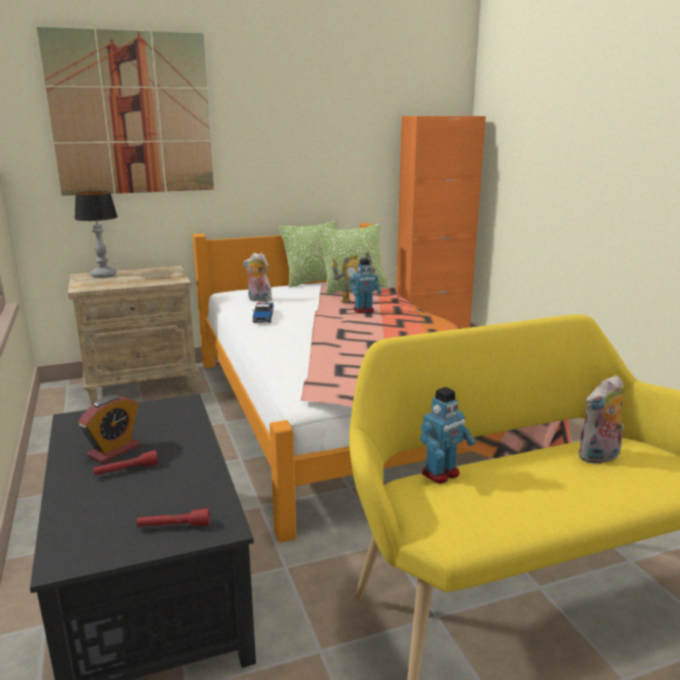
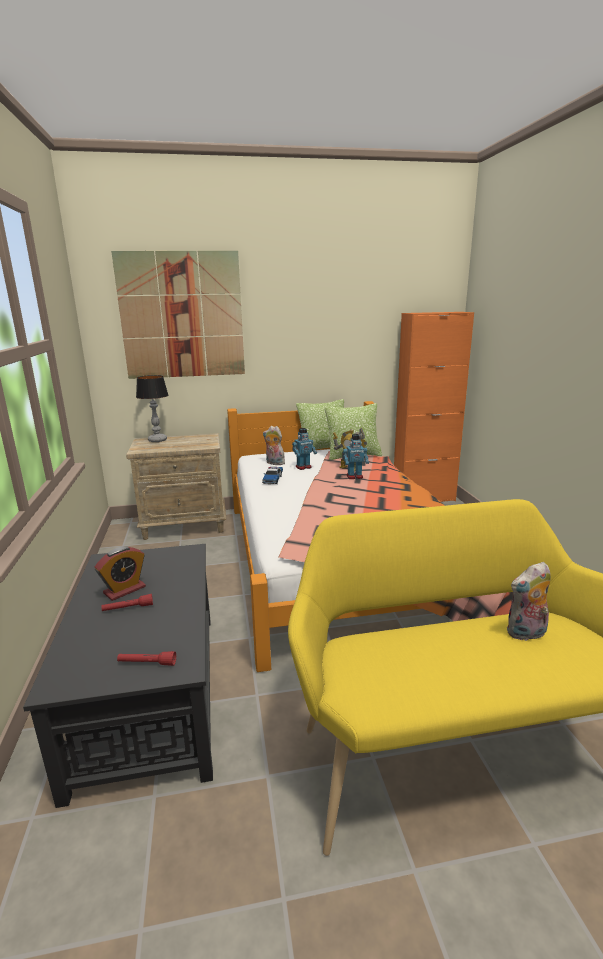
camera: 10 degrees right, 0 degrees up
toy robot [420,387,476,484] -> toy robot moved to [292,428,317,470]

